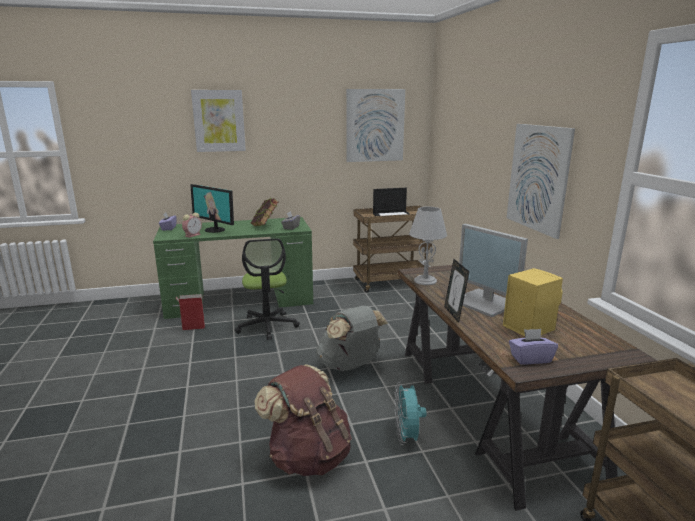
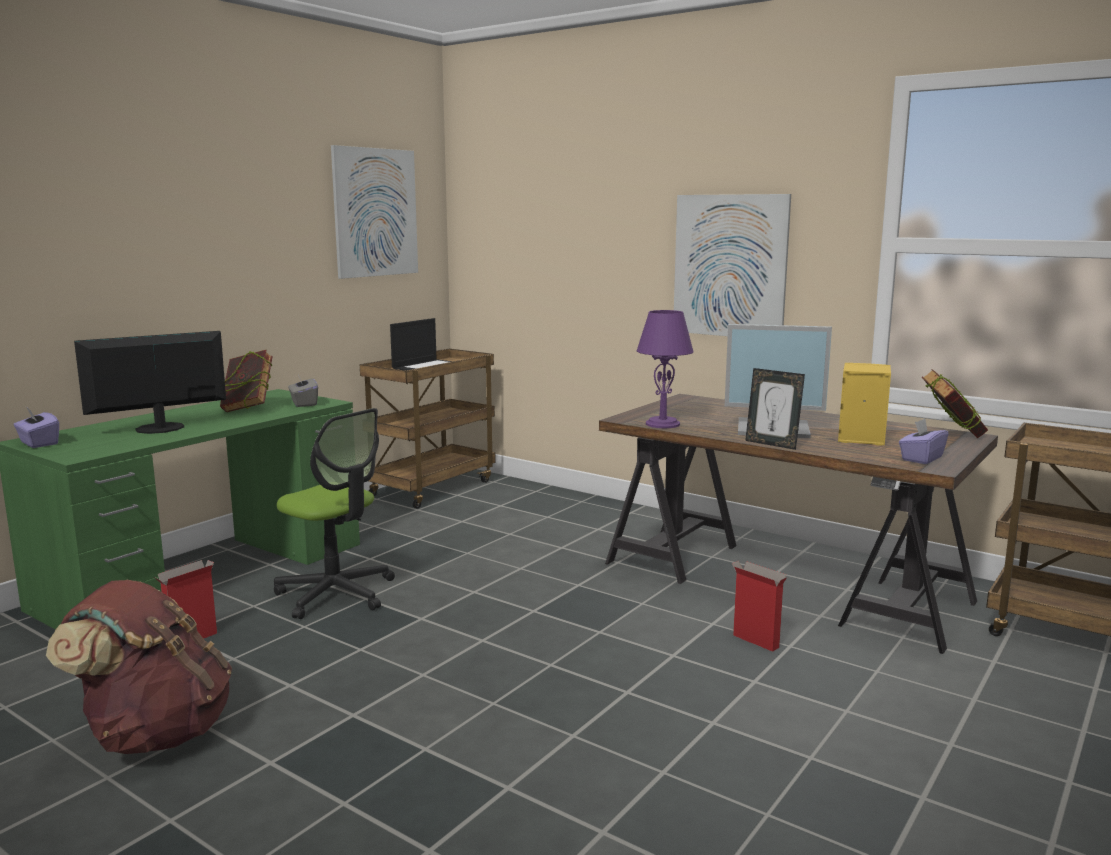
camera: 40 degrees left, 5 degrees down
alarm clock [182,213,202,238] -> none
monitor [190,184,234,233] -> monitor turned 150 degrees clockwise [74,331,226,434]
picture [191,90,246,152] -> none
brown backpack [254,364,352,476] -> brown backpack moved to [46,580,232,754]
grey backpack [316,305,388,371] -> none
turquoise fan [394,382,426,445] -> cardboard box [732,561,787,652]
grey table lamp [409,207,447,285] -> purple table lamp [637,310,694,428]
none -> book [922,369,988,438]

